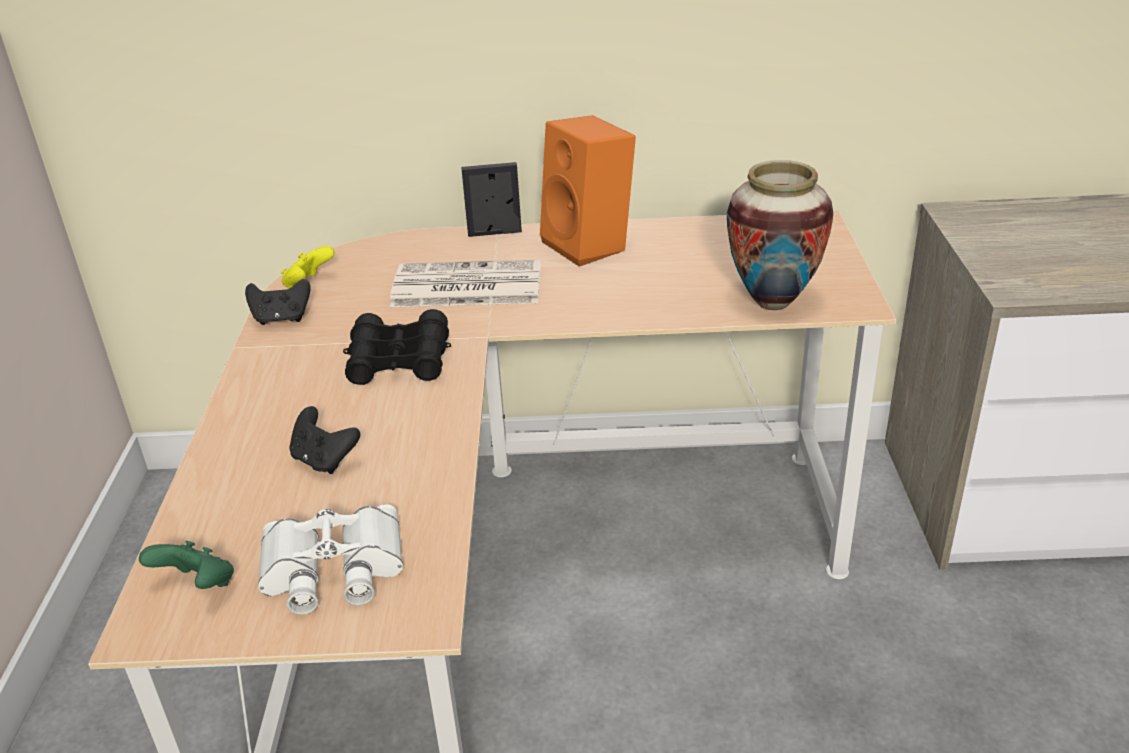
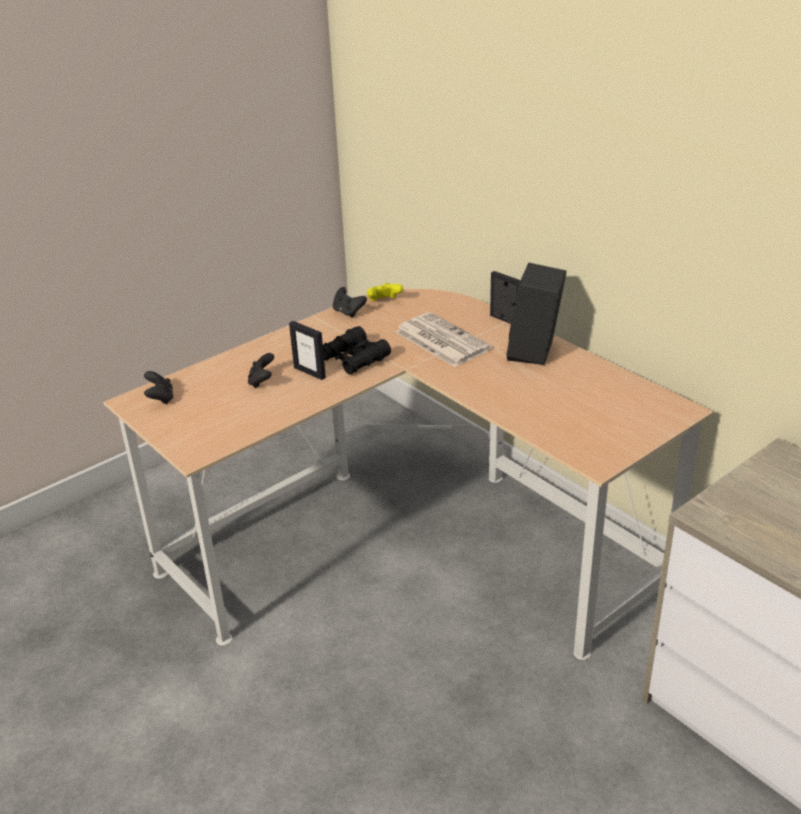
camera: 50 degrees right, 0 degrees up
green game controller [139,541,234,589] -> black game controller [144,371,173,404]
white binoculars [258,504,403,615] -> none
orange speaker [540,115,636,267] -> black speaker [506,263,567,365]
vase [727,160,833,310] -> none
none -> picture frame [289,321,326,380]

